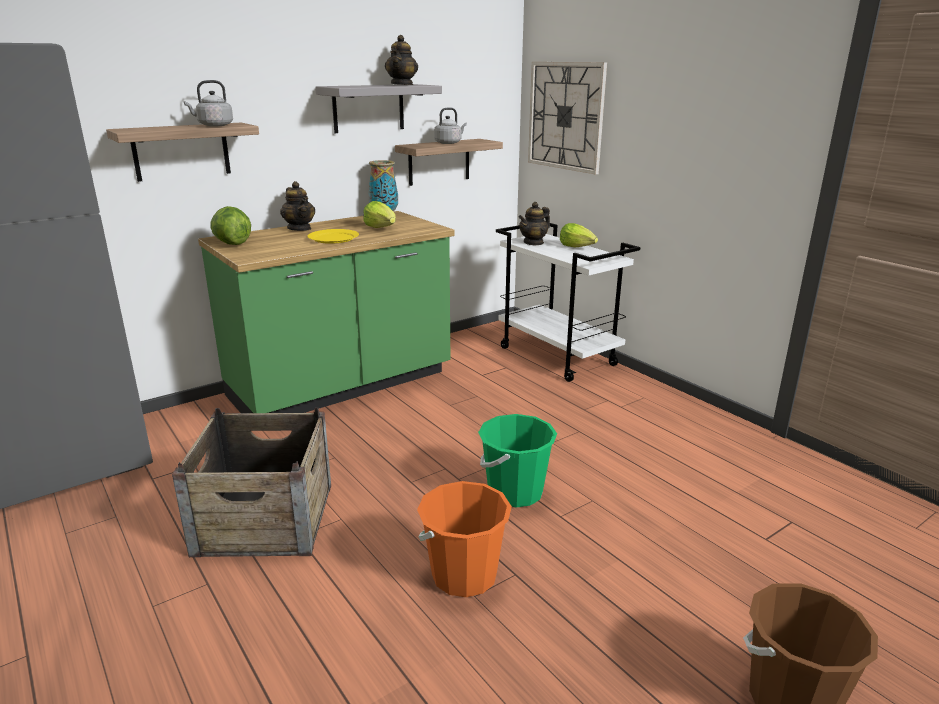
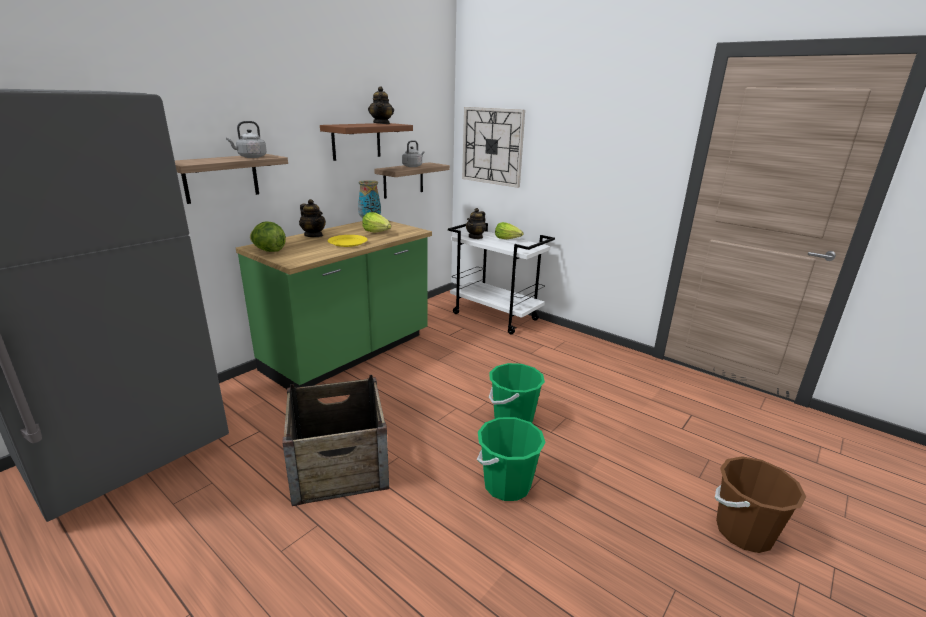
camera: 15 degrees left, 0 degrees up
grey shelf [315,84,442,133] -> brown shelf [320,123,413,161]
orange bucket [417,481,512,597] -> green bucket [477,417,546,501]

